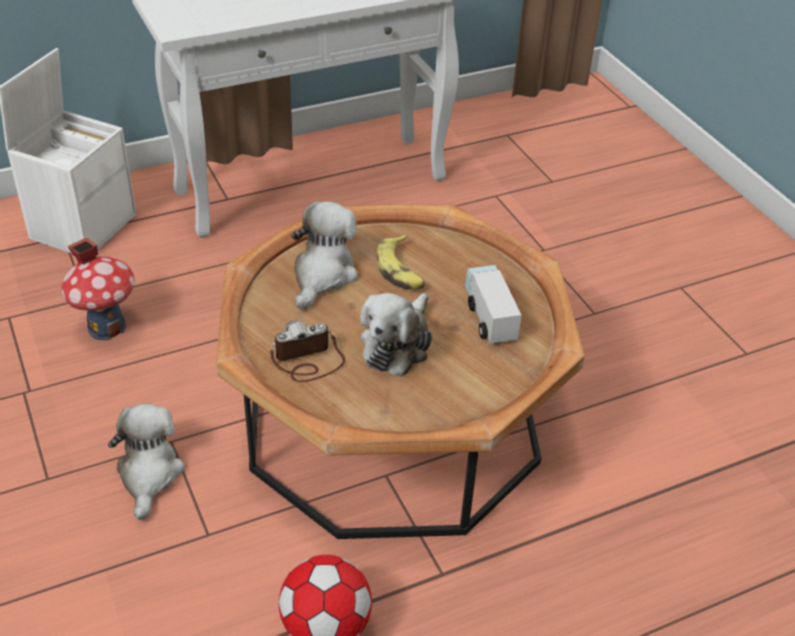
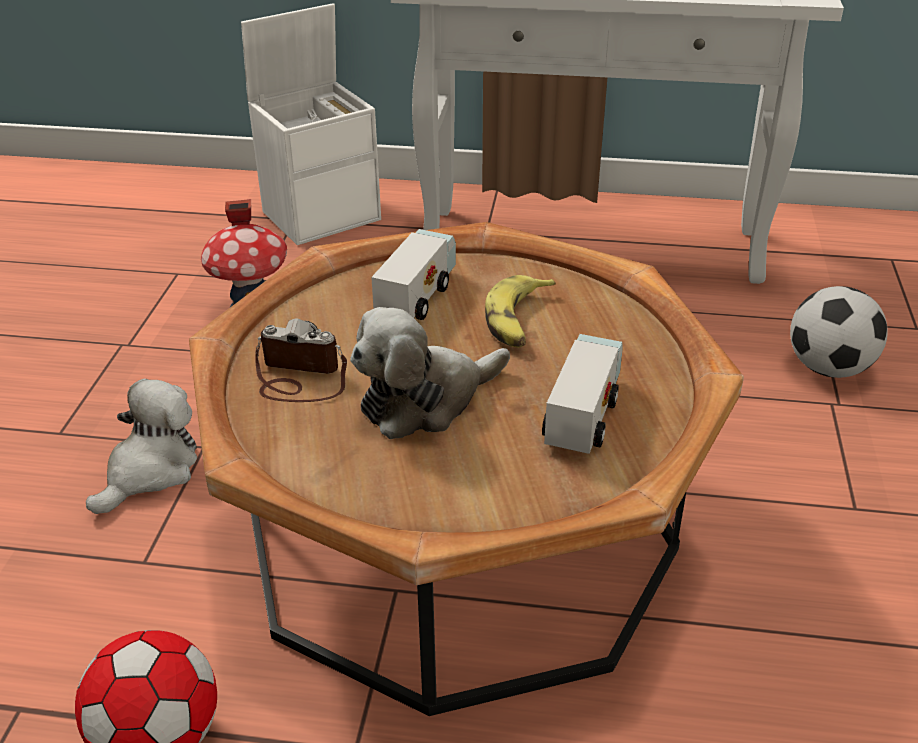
camera: 35 degrees right, 5 degrees down
plush toy [291,201,358,310] -> toy truck [371,229,456,320]
none -> football [790,286,888,378]

